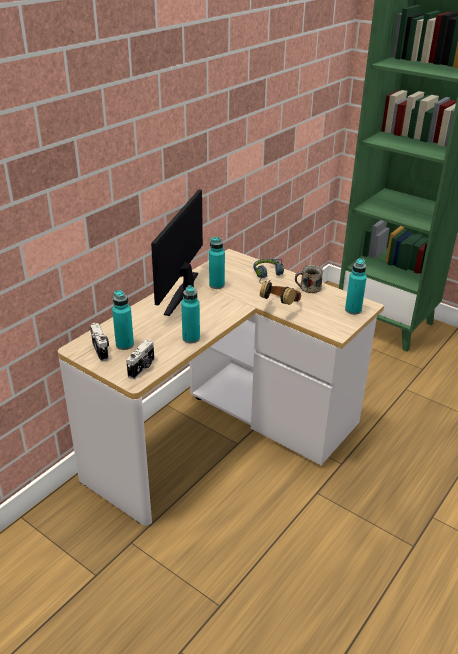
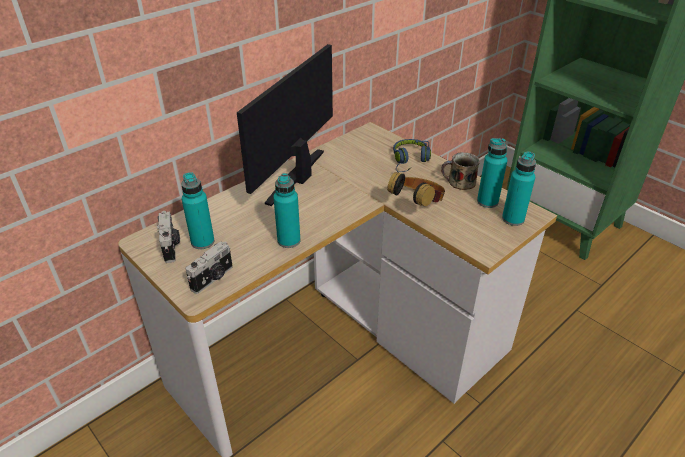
camera: 10 degrees right, 5 degrees up
turquoise bottle [209,237,225,289] -> turquoise bottle moved to [477,138,508,208]

